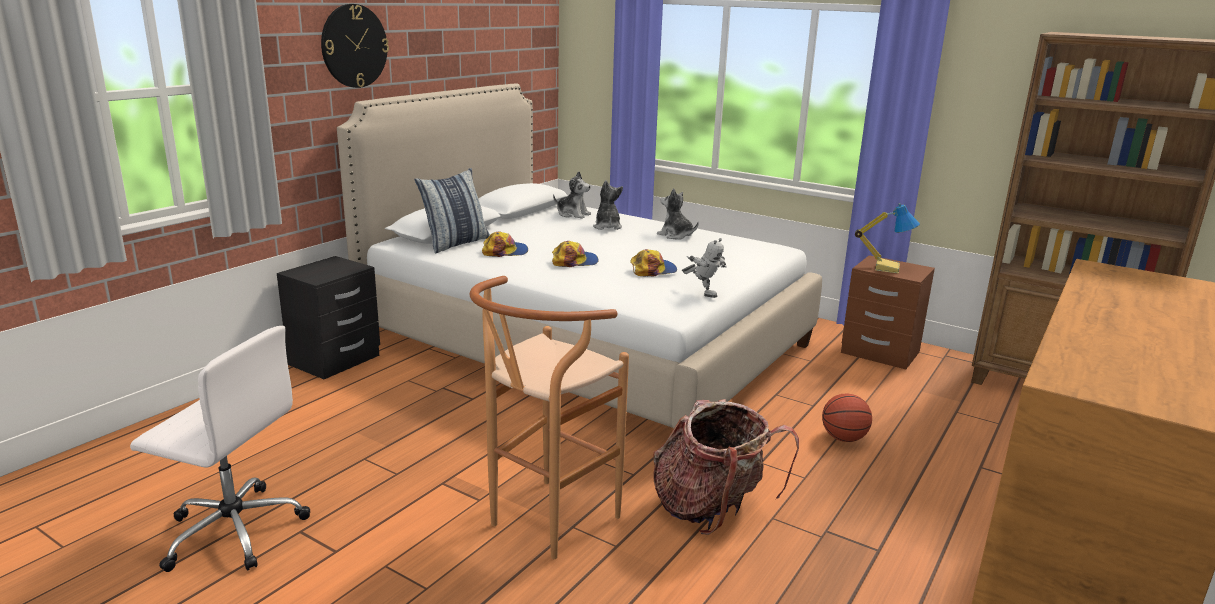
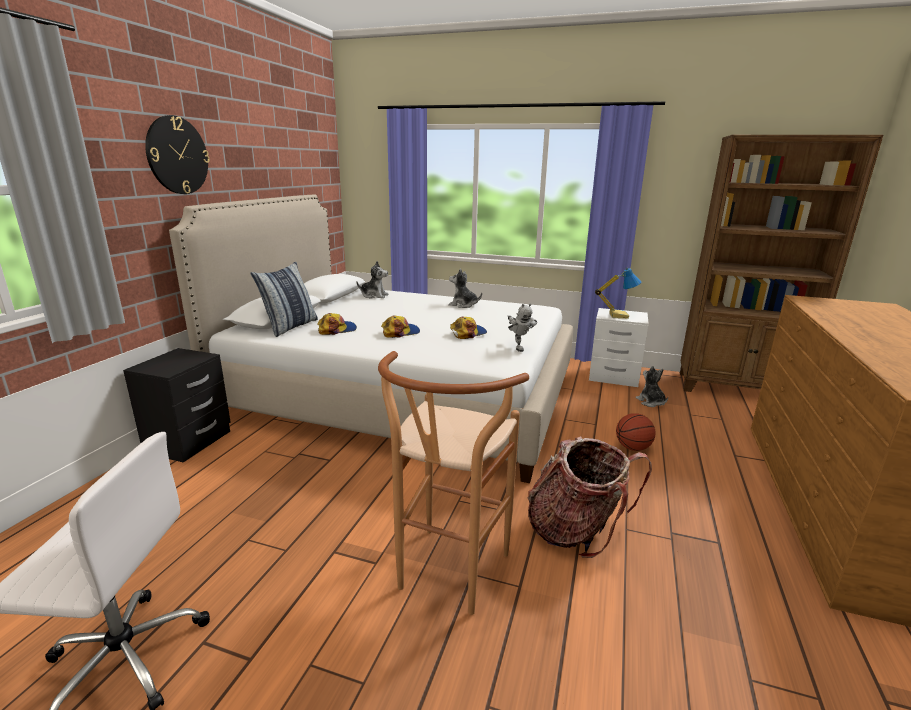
camera: 15 degrees left, 0 degrees up
plush toy [593,180,623,230] -> plush toy moved to [636,366,668,407]
toy robot [682,238,727,298] -> toy robot turned 45 degrees clockwise [508,303,537,352]
brown nightstand [841,255,935,369] -> white nightstand [589,308,649,387]

